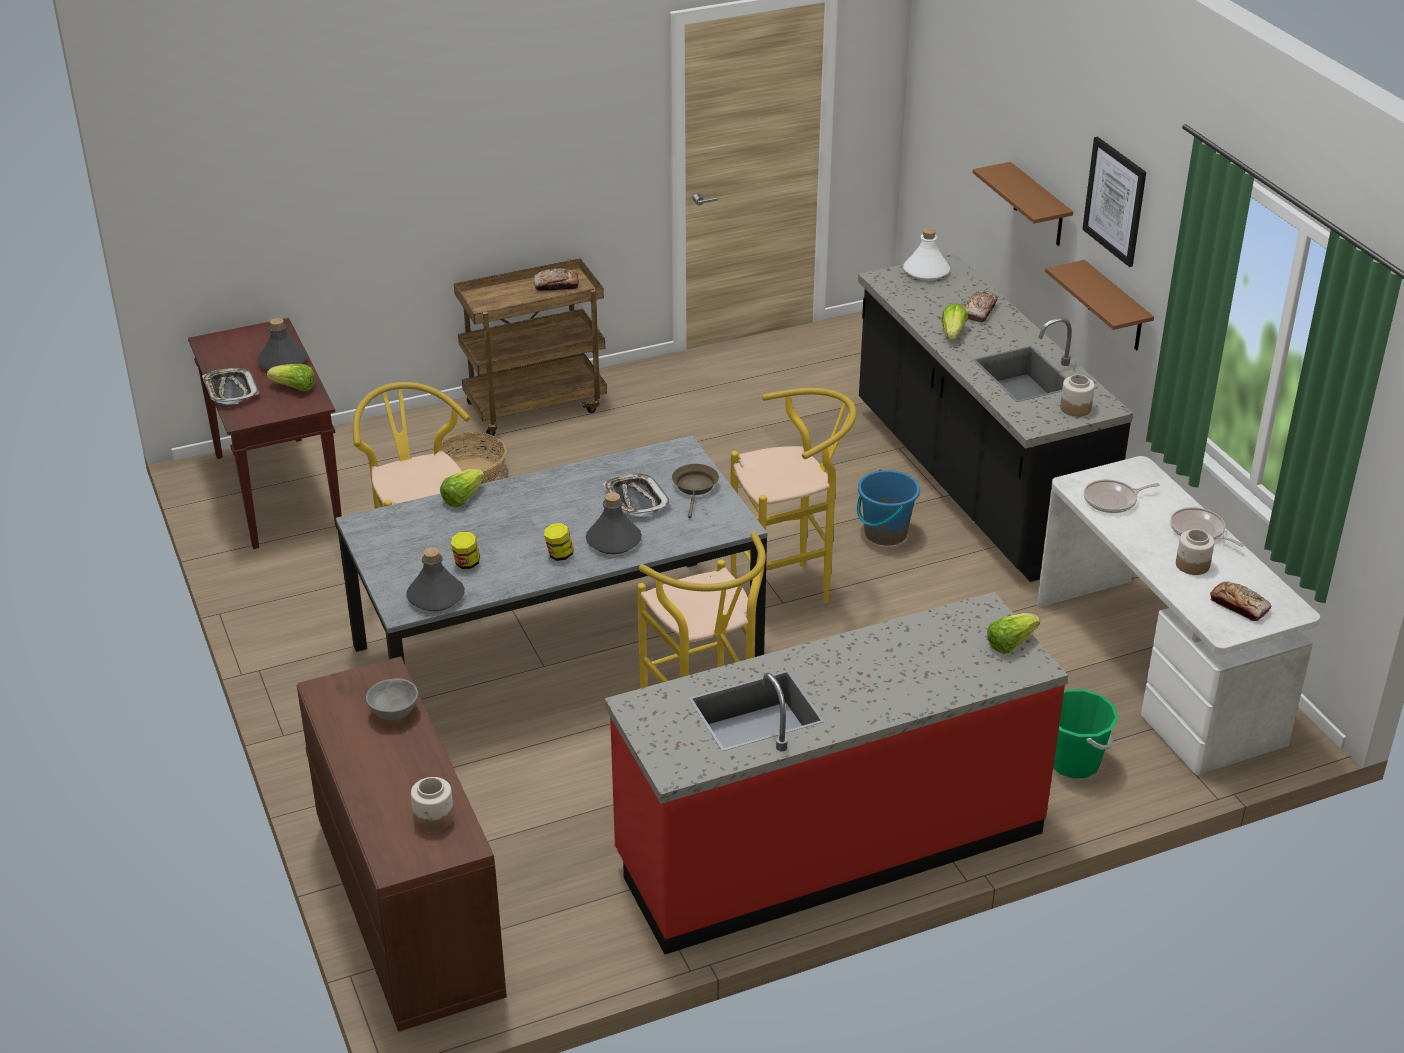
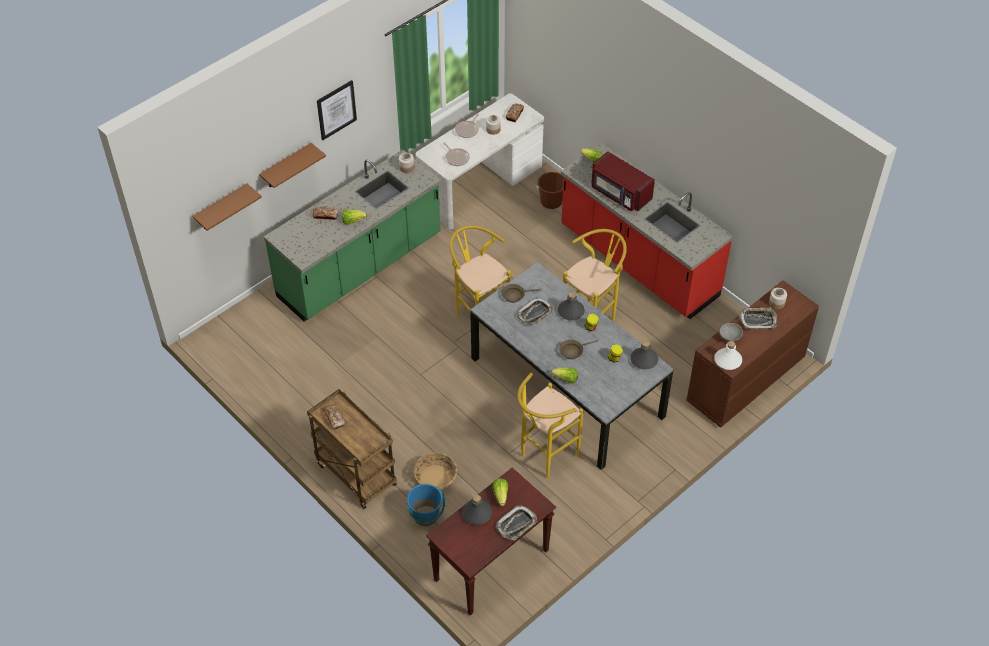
camera: 110 degrees left, 15 degrees up
blue bucket [857,469,920,546] -> blue bucket moved to [407,484,445,526]
black counter [858,254,1133,582] -> green counter [264,149,442,321]
white bottle [903,228,950,281] -> white bottle moved to [714,341,742,370]
brown shelf [1045,260,1154,351] -> brown shelf moved to [192,183,262,231]
green bucket [1053,689,1119,778] -> brown bucket [537,172,564,209]
none -> brown frying pan [559,340,598,359]
none -> red microwave [591,151,655,212]
none -> tray [739,308,777,329]

